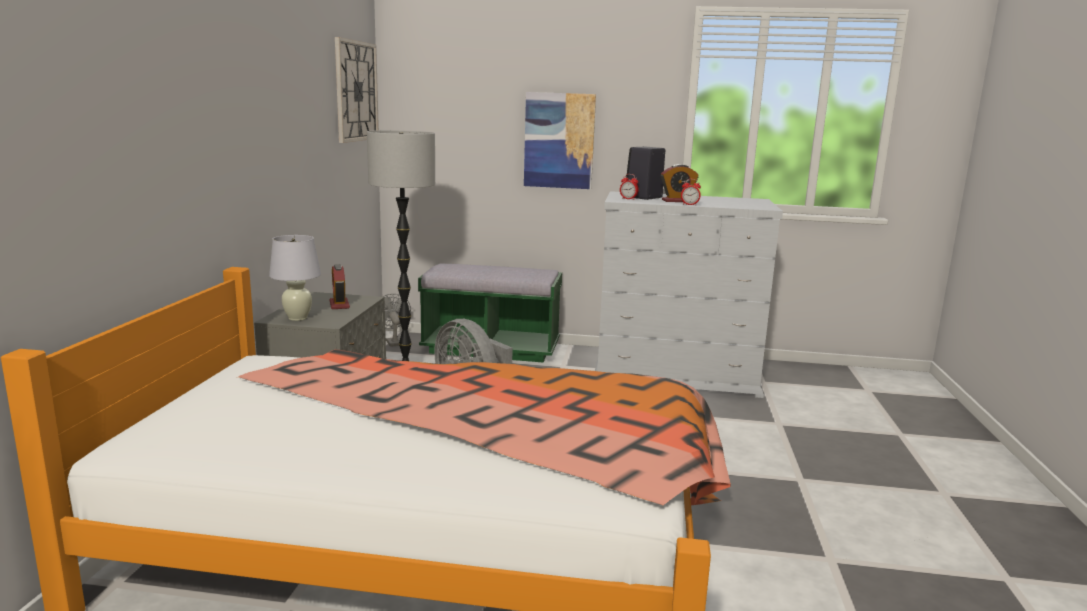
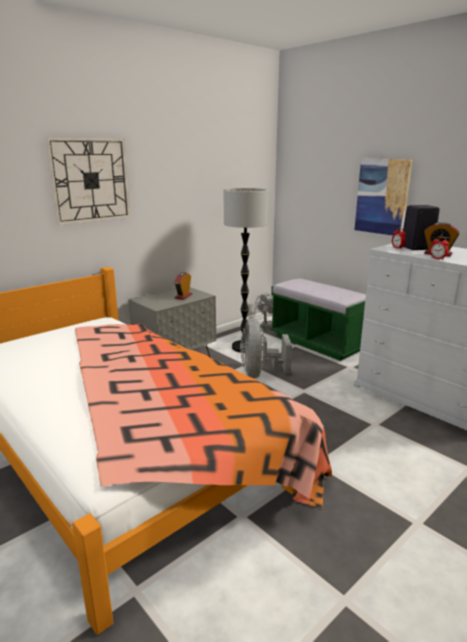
camera: 40 degrees right, 5 degrees up
white table lamp [269,235,321,321] -> none
wall clock [335,37,379,143] -> wall clock moved to [45,137,131,225]

